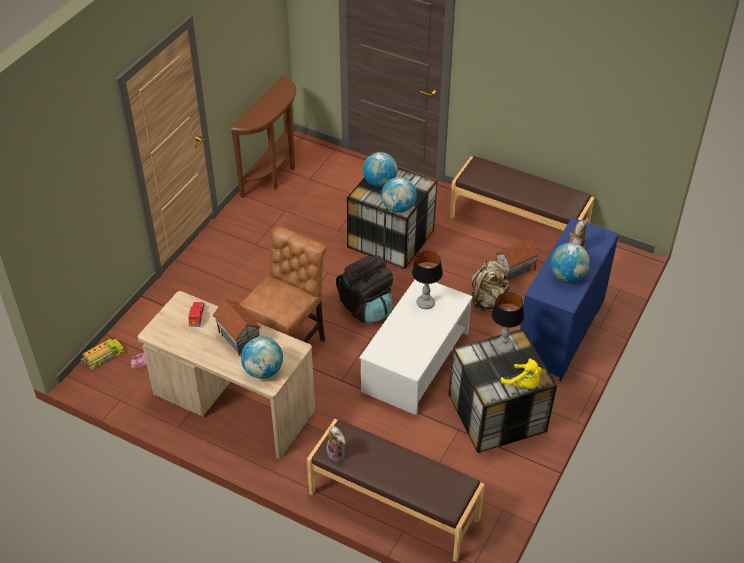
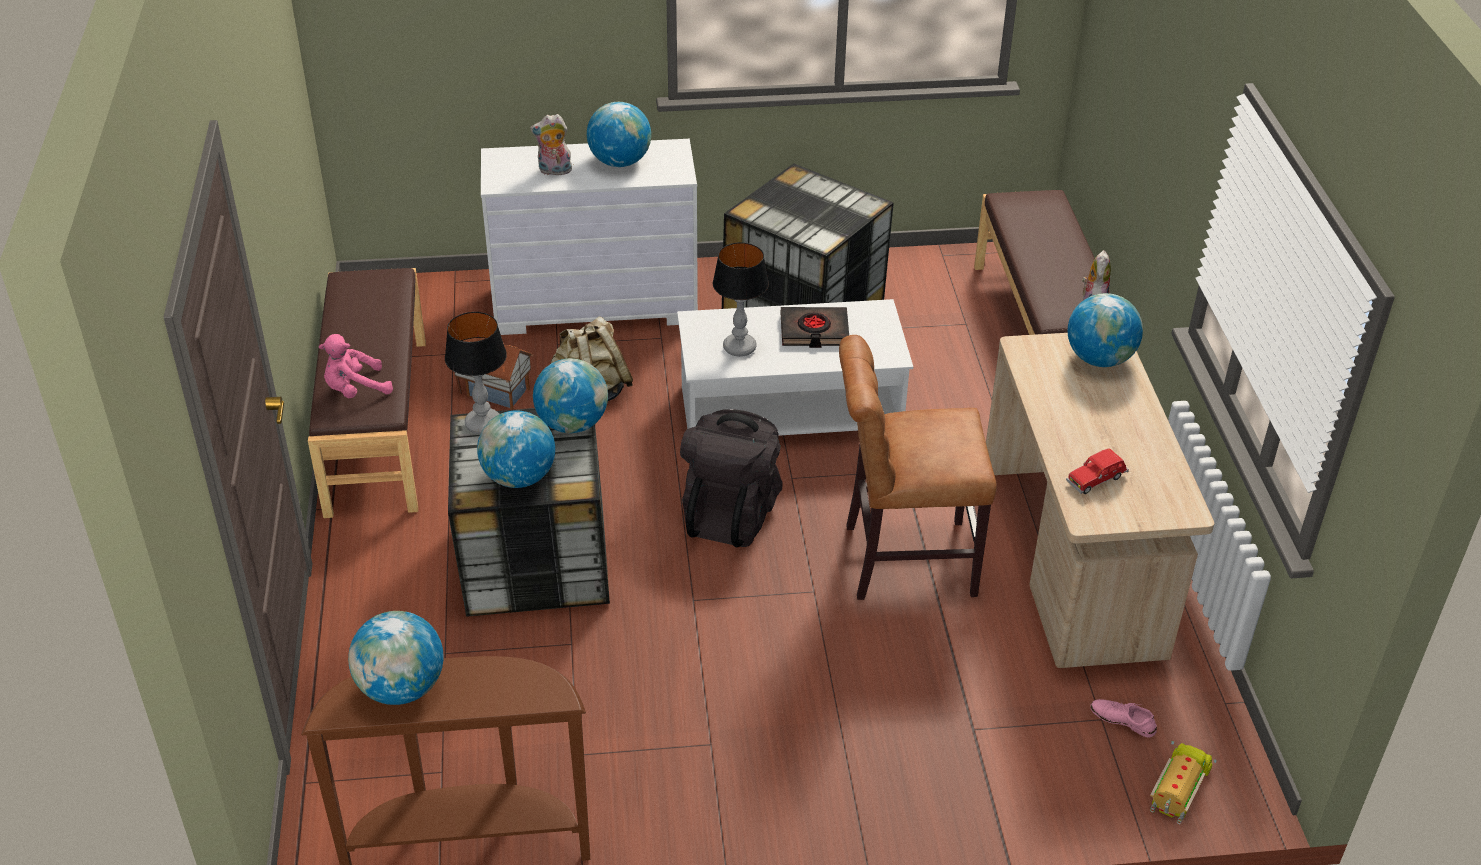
camera: 125 degrees left, 5 degrees down
toy truck [81,336,125,370] -> toy truck turned 105 degrees clockwise [1150,741,1217,824]
toy house [213,299,261,356] -> none
table lamp [491,292,524,353] -> table lamp moved to [445,312,507,434]
yellow plush toy [500,359,542,389] -> none
blue dresser [520,217,619,382] -> white dresser [481,139,698,335]
none -> pink plush toy [319,334,393,398]
none -> globe [348,611,444,705]
none -> black book [781,307,849,348]

